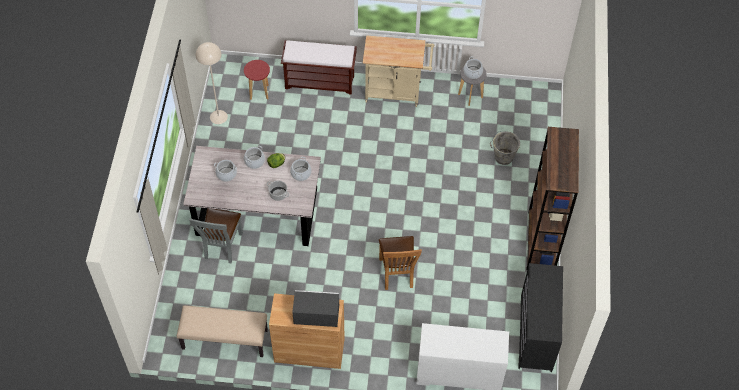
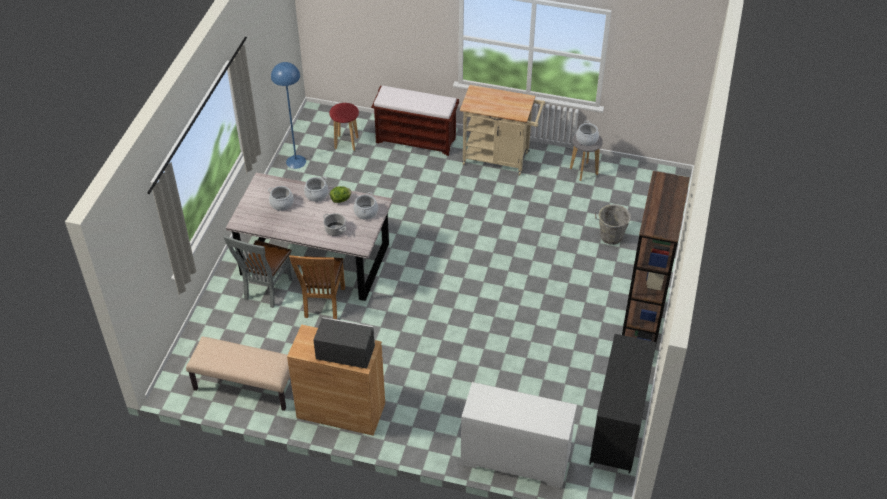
camera: 10 degrees right, 10 degrees down
beige floor lamp [196,42,228,124] -> blue floor lamp [271,62,306,169]
brown chair [379,236,422,290] -> brown chair moved to [289,255,345,319]

